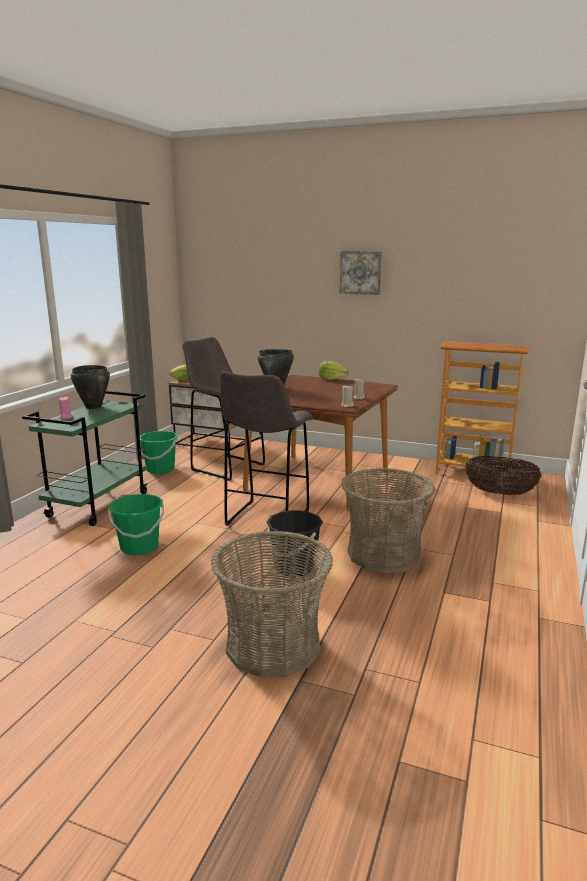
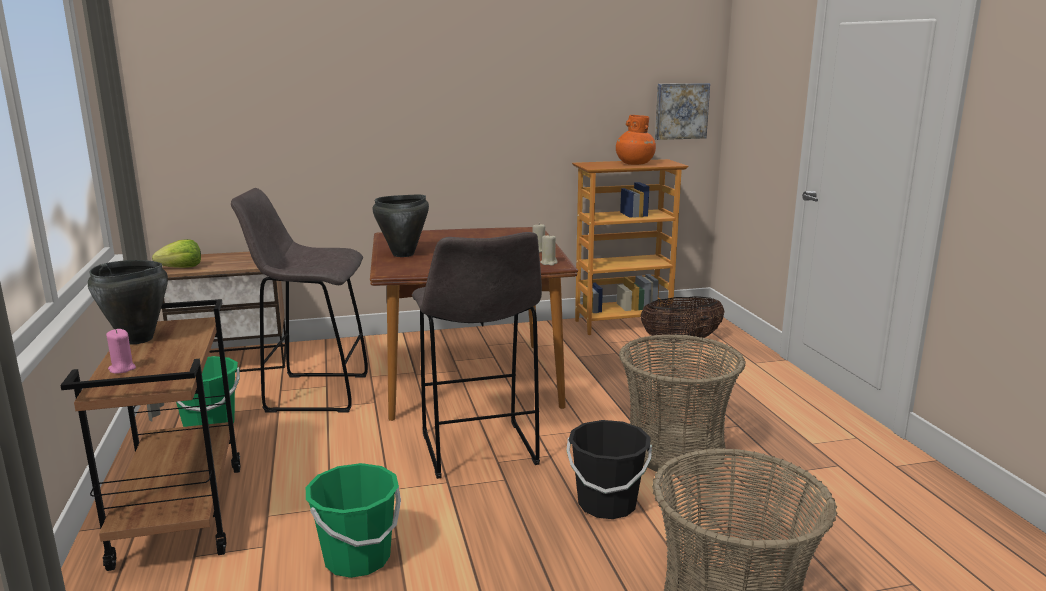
camera: 35 degrees left, 0 degrees up
green cart [22,391,148,526] -> brown cart [60,299,241,571]
lettuce [319,361,349,380] -> none
picture [340,251,382,295] -> picture moved to [655,83,710,140]
none -> orange vase [616,115,656,165]

